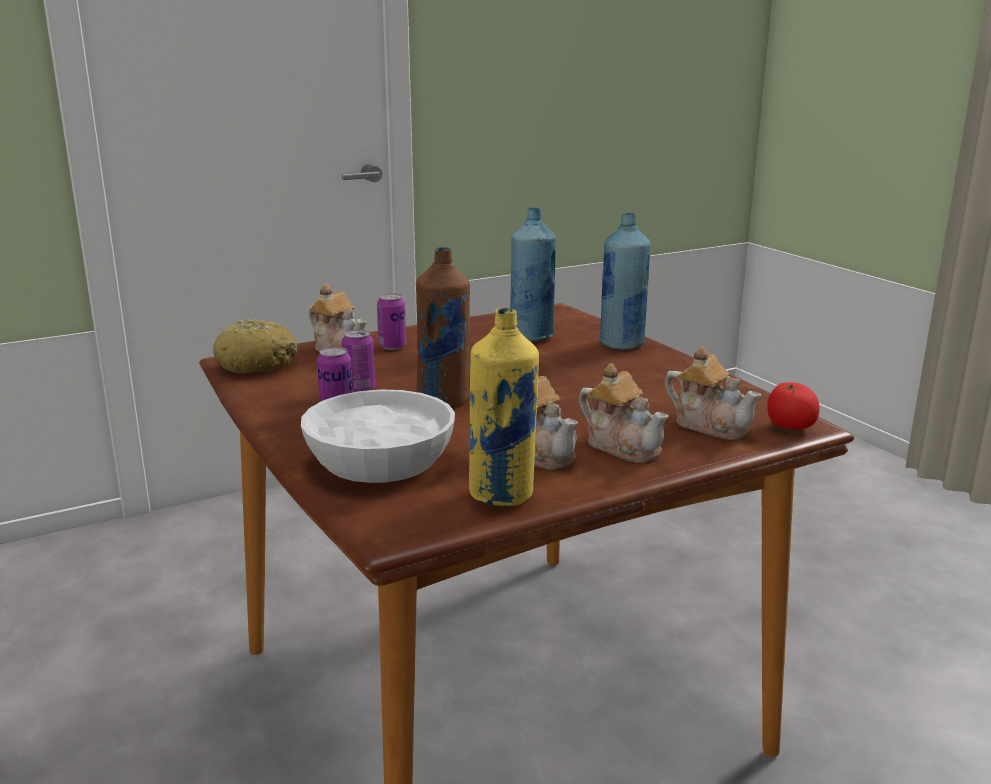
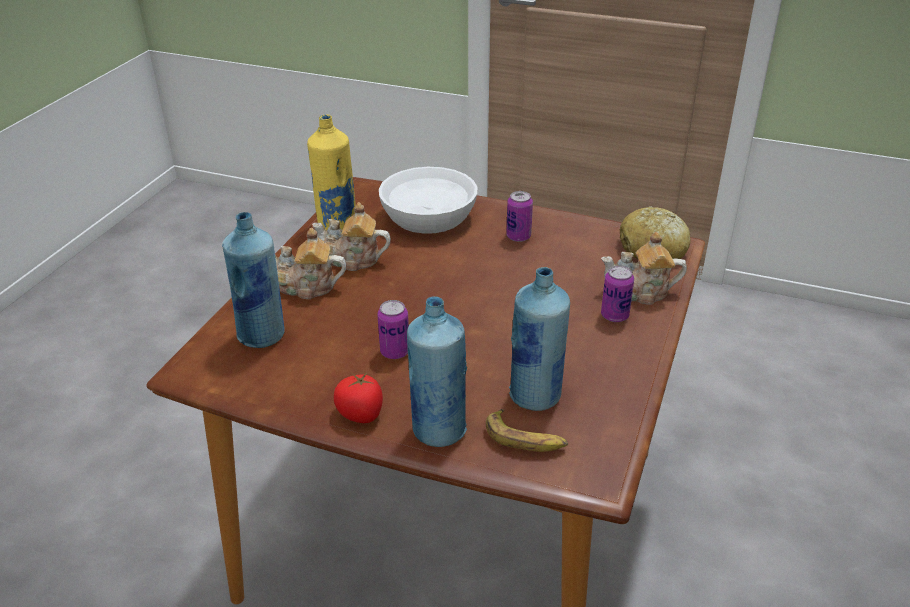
camera: 140 degrees right, 15 degrees up
can [341,329,375,392] -> can moved to [377,300,409,359]
brown bottle [416,247,470,407] -> none
teapot [665,346,761,440] -> blue bottle [222,212,285,348]
tomato [767,382,820,430] -> tomato moved to [334,372,383,423]
none -> banana [486,409,568,452]

